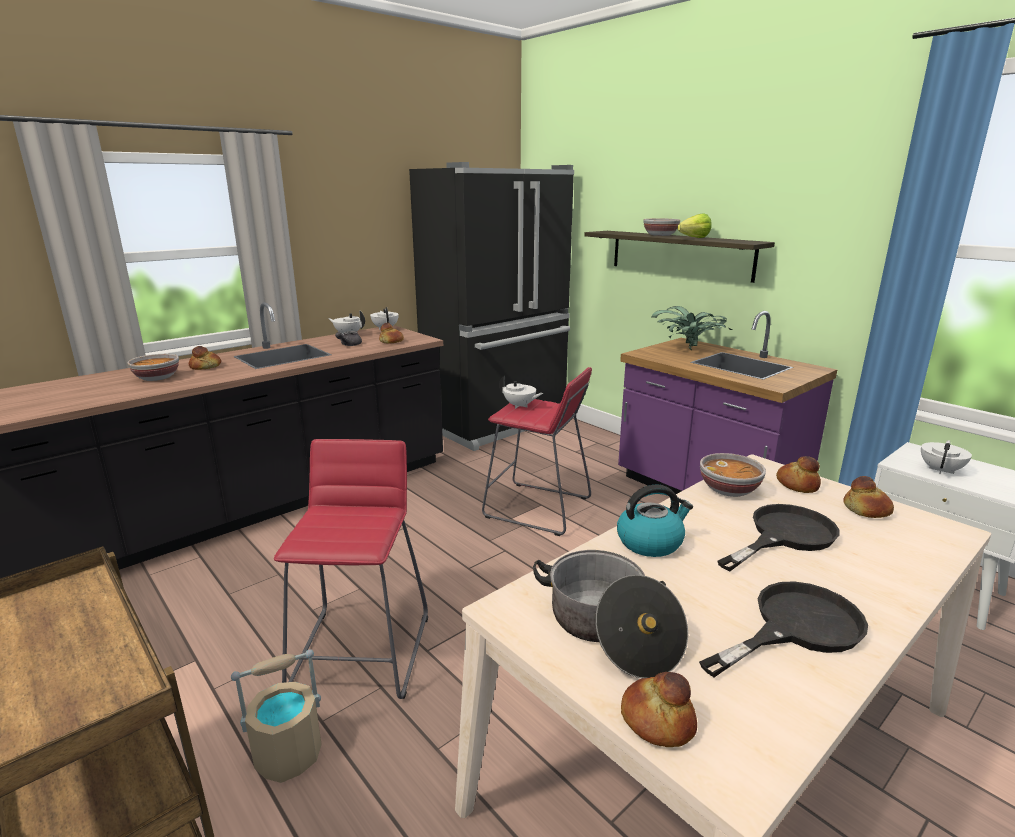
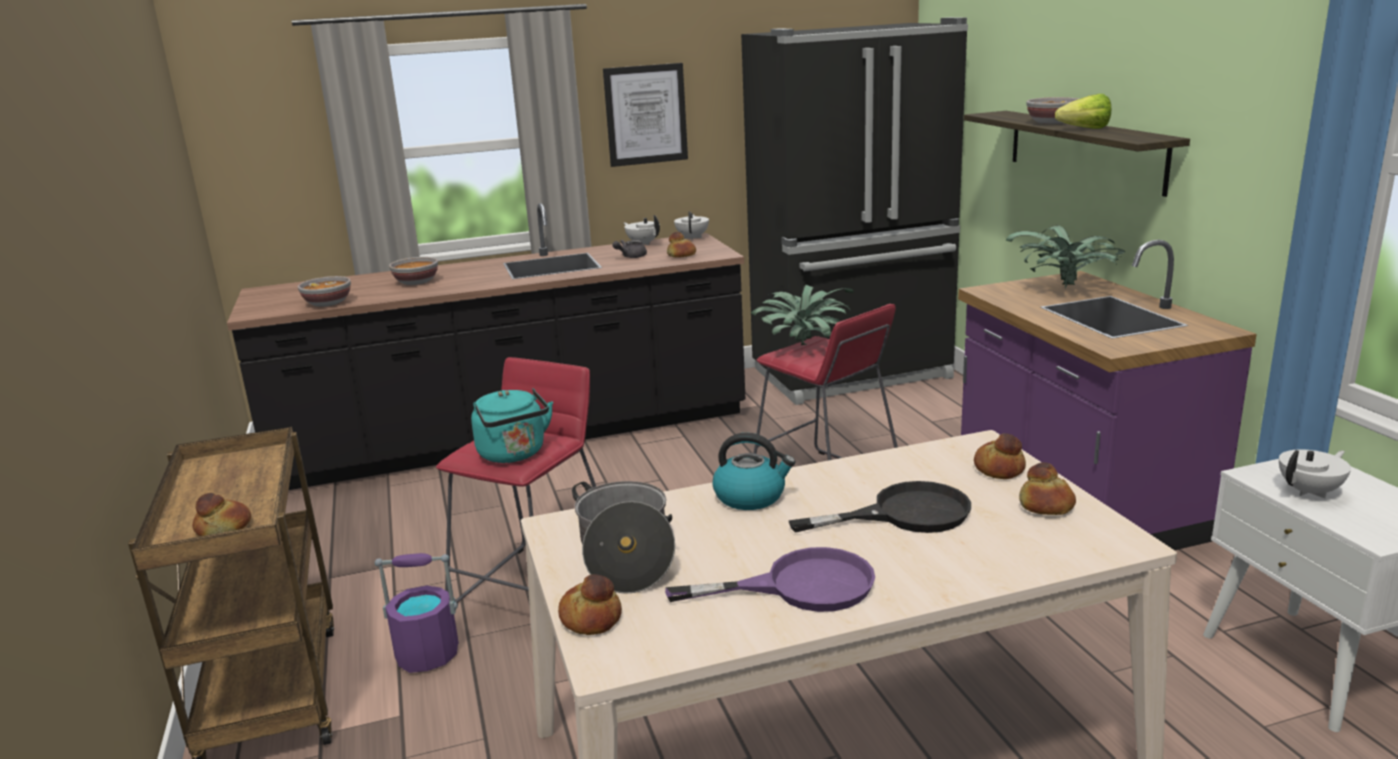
camera: 25 degrees right, 0 degrees up
bread [189,346,221,370] -> bread moved to [193,493,251,536]
beige bucket [231,649,322,783] -> purple bucket [375,553,459,673]
white teapot [499,376,543,409] -> potted plant [750,284,854,345]
black frying pan [699,581,868,677] -> purple frying pan [665,547,875,612]
bowl [700,453,766,497] -> bowl moved to [298,276,351,307]
none -> turquoise kettle [471,388,553,463]
none -> picture [603,63,688,167]

